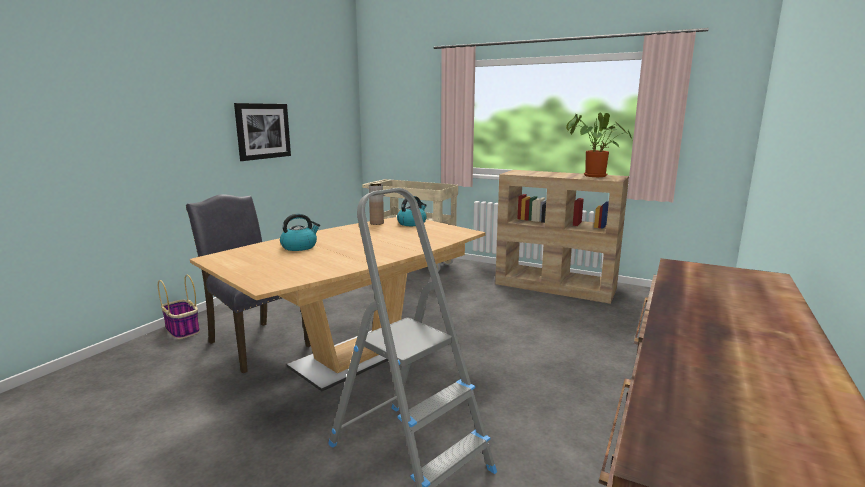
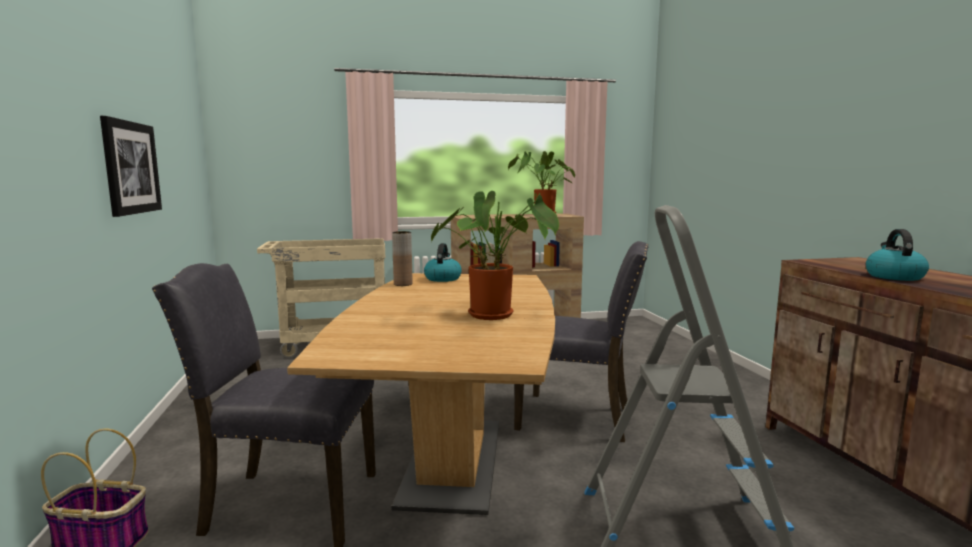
camera: 40 degrees left, 5 degrees down
kettle [280,214,320,251] -> kettle moved to [866,229,929,281]
none -> potted plant [431,191,559,320]
none -> grey chair [514,241,648,442]

